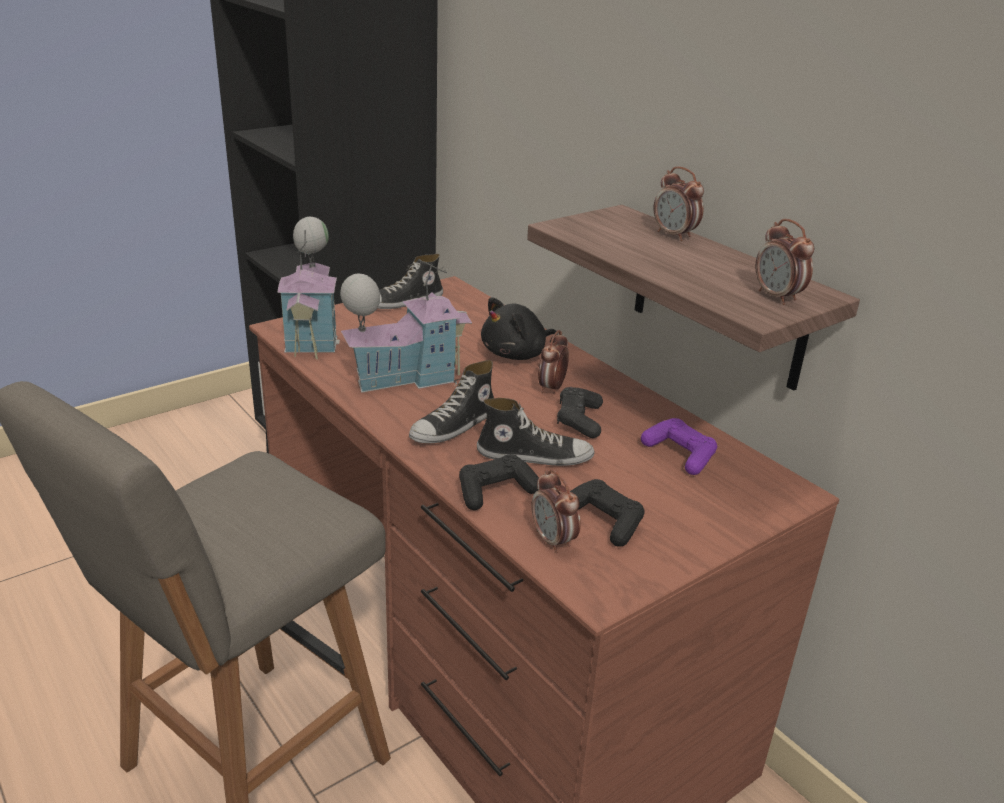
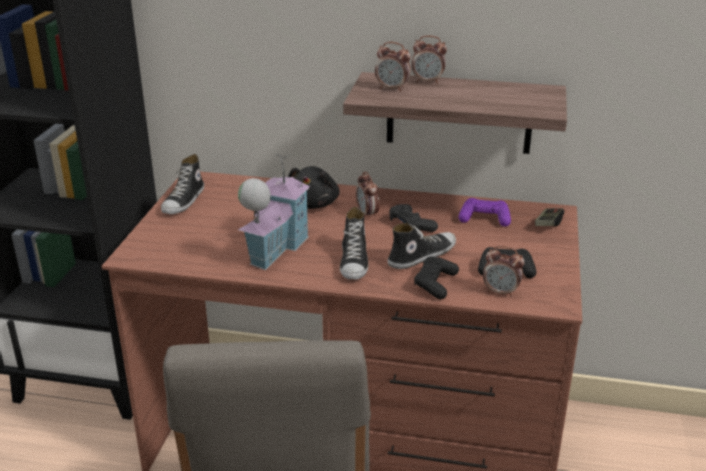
camera: 40 degrees left, 0 degrees up
toy house [278,217,340,359] -> none
alarm clock [756,219,814,305] -> alarm clock moved to [375,42,411,92]
none -> game controller [535,208,564,226]

